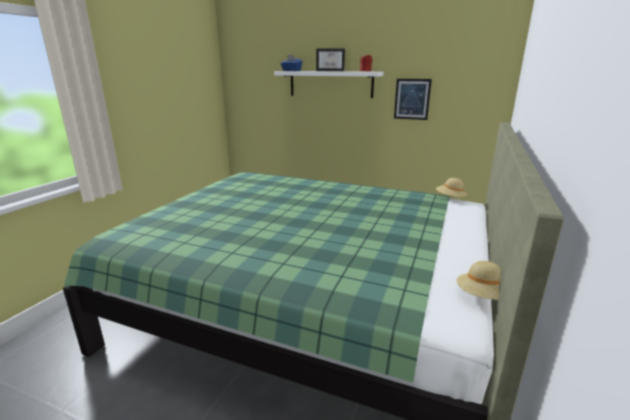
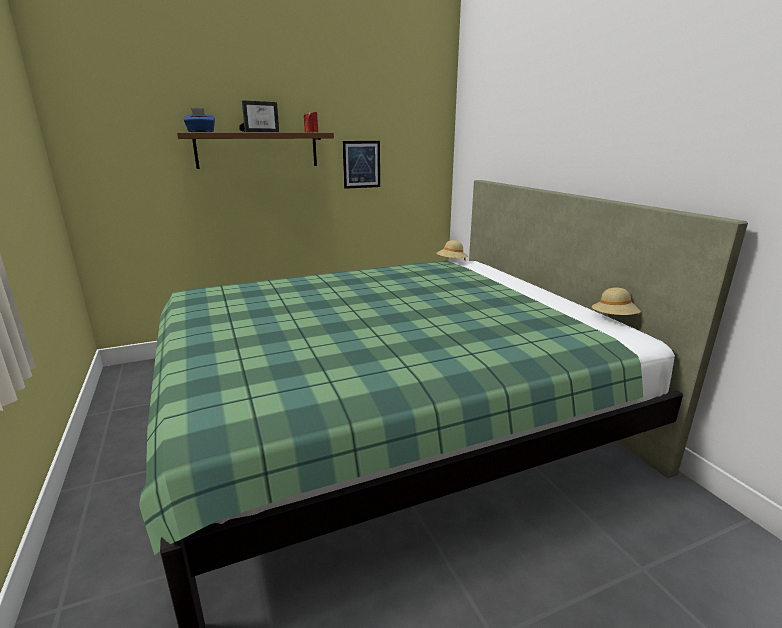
camera: 45 degrees left, 0 degrees up
white shelf [274,71,384,98] -> brown shelf [177,133,334,169]

